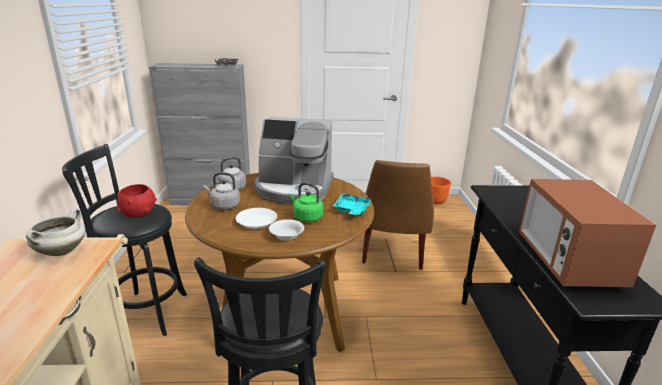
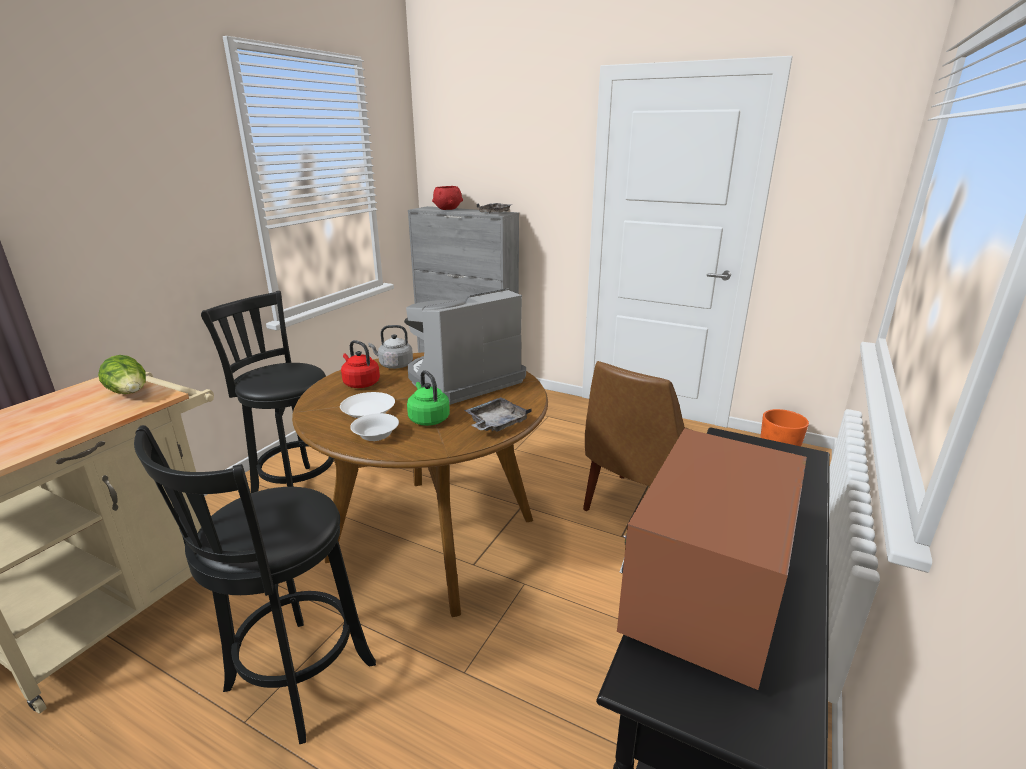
camera: 30 degrees right, 0 degrees up
white cooking pot [26,208,86,256] -> lettuce [98,355,146,394]
red bowl [117,184,157,218] -> red bowl moved to [432,186,463,210]
grey kettle [204,172,240,210] -> red kettle [341,340,380,388]
coffee machine [255,117,334,204] -> coffee machine turned 105 degrees clockwise [404,289,526,405]
turquoise tray [333,193,372,215] -> grey tray [464,397,532,432]

